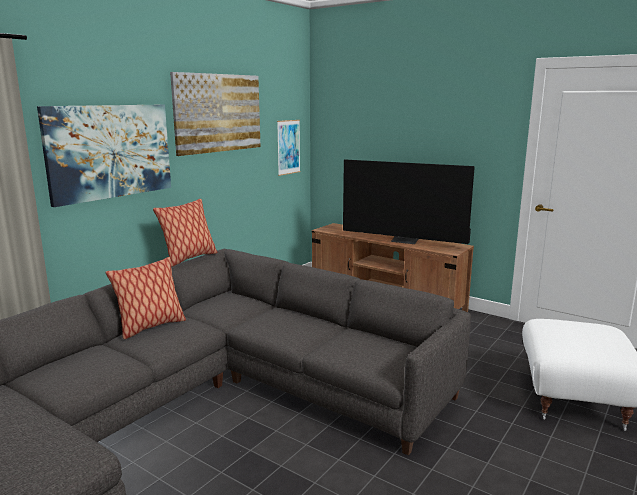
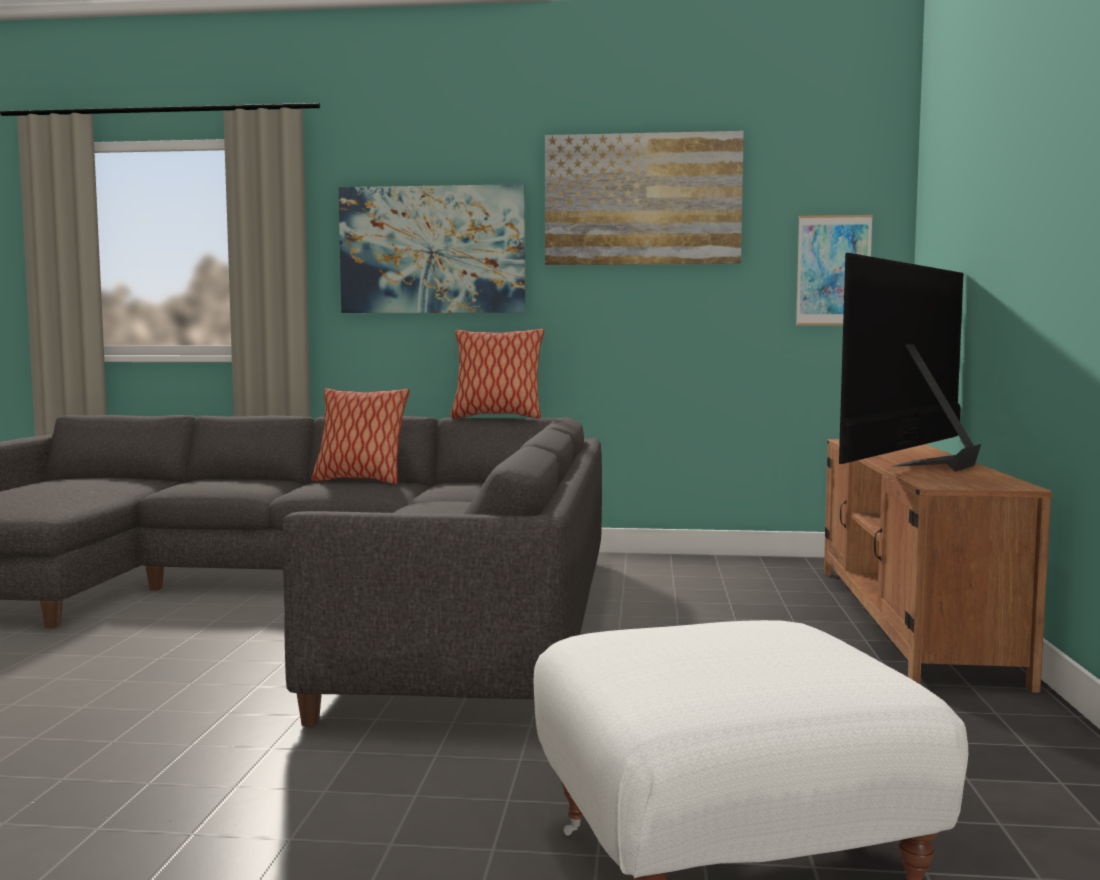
camera: 60 degrees right, 10 degrees down
television [343,159,475,244] -> television turned 45 degrees clockwise [839,253,981,472]

